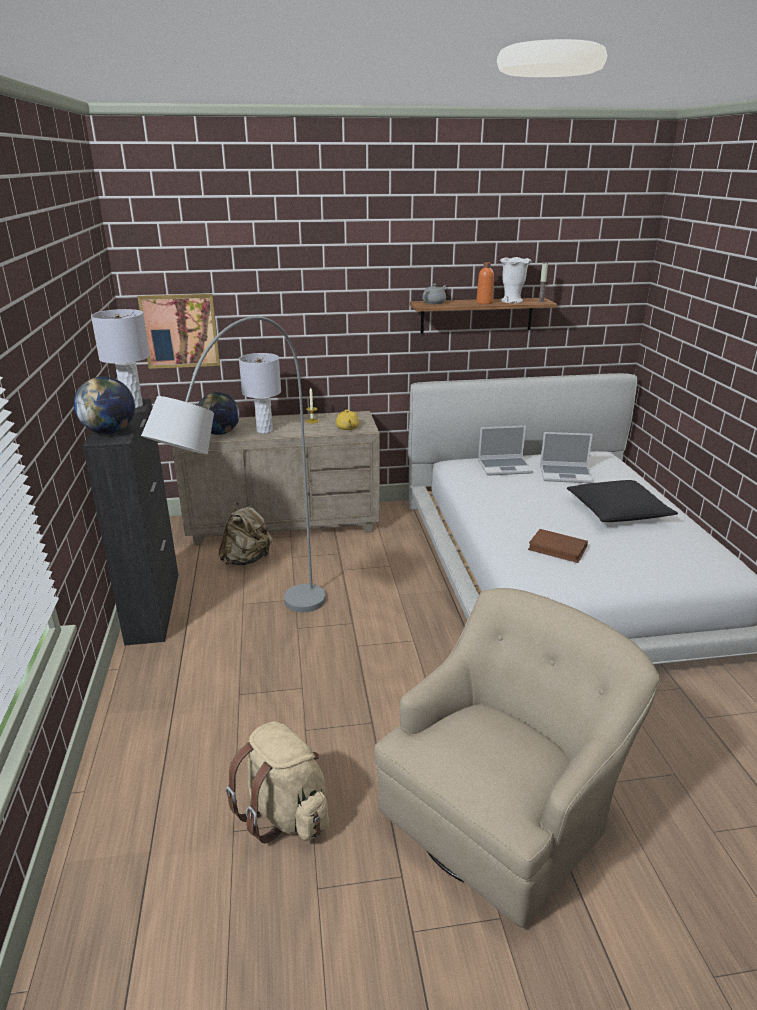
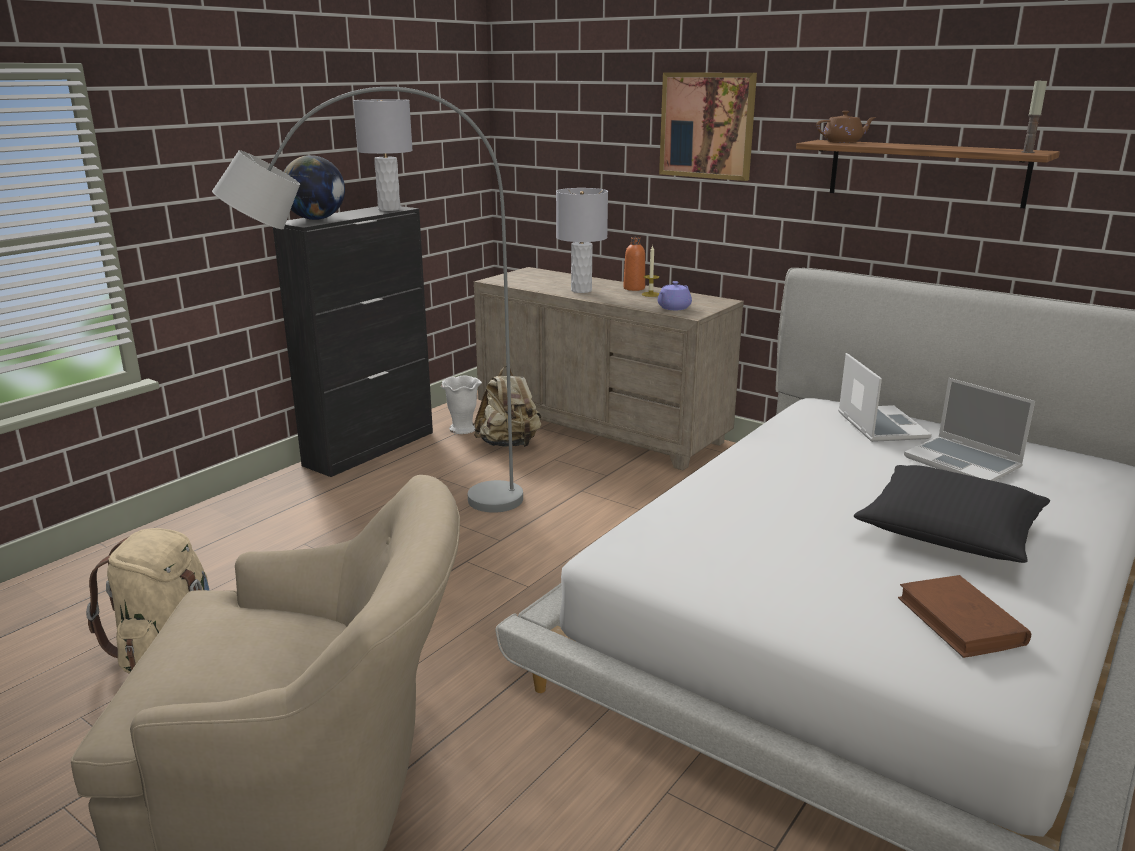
camera: 45 degrees right, 5 degrees down
picture [138,294,220,369] -> picture moved to [659,72,757,181]
globe [198,392,240,435] -> none
yellow teapot [336,410,359,430] -> purple teapot [658,281,692,310]
grey teapot [422,284,446,304] -> brown teapot [816,111,876,143]
orange bottle [476,262,494,304] -> orange bottle moved to [623,237,645,291]
laptop [478,426,533,476] -> laptop turned 135 degrees counterclockwise [838,353,932,442]
white vase [500,257,532,303] -> white vase moved to [441,375,482,434]
brown book [528,529,588,563] -> brown book moved to [898,575,1031,658]

